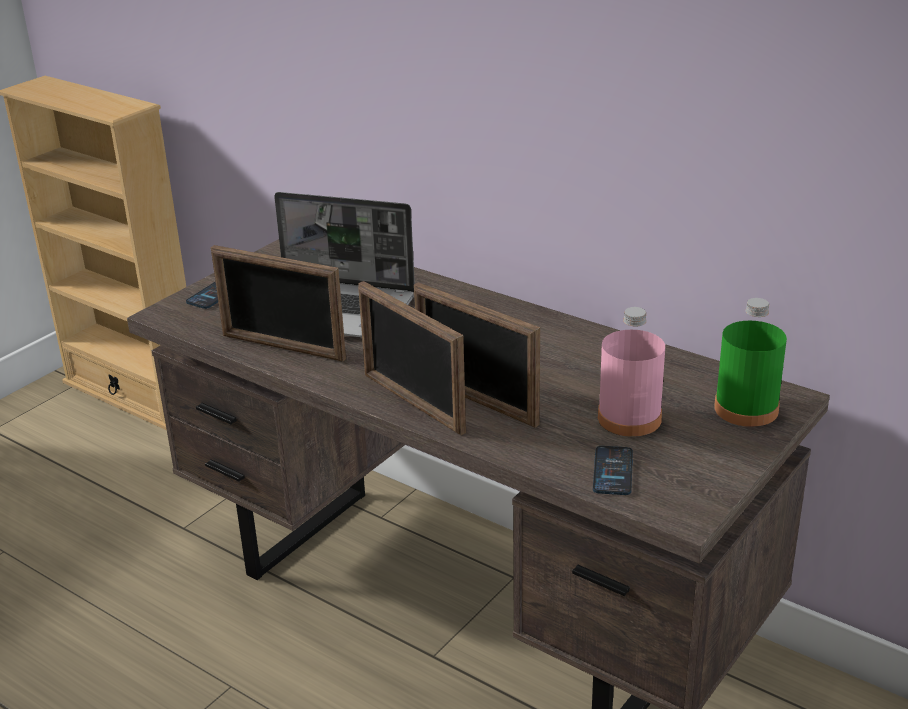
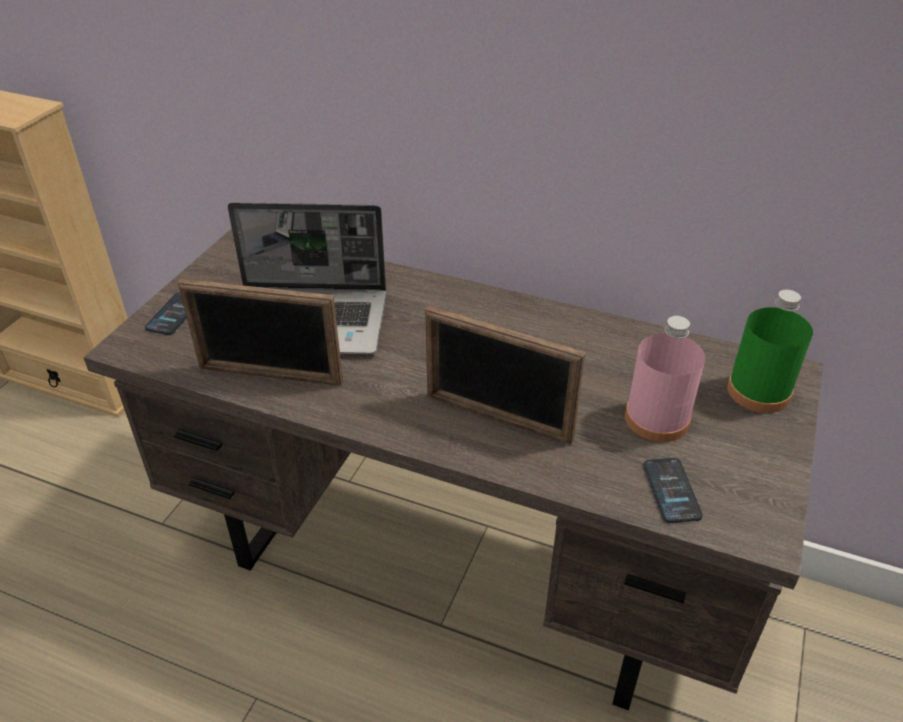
camera: 15 degrees left, 10 degrees up
picture frame [358,281,466,435] -> none

